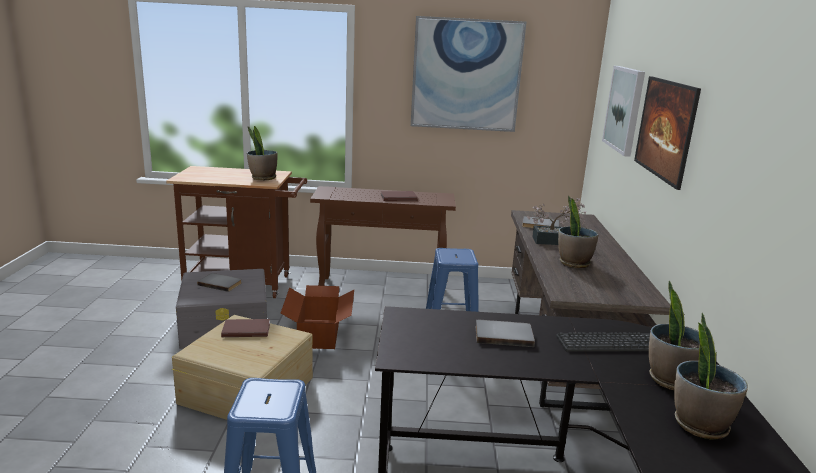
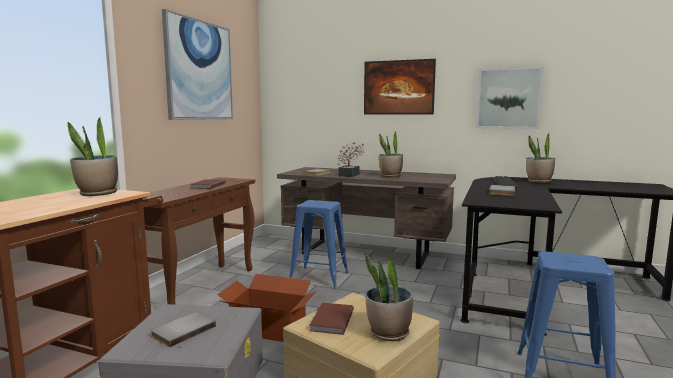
camera: 70 degrees left, 10 degrees down
picture [602,66,645,157] -> picture moved to [476,67,544,129]
potted plant [674,313,748,440] -> potted plant moved to [365,254,413,342]

